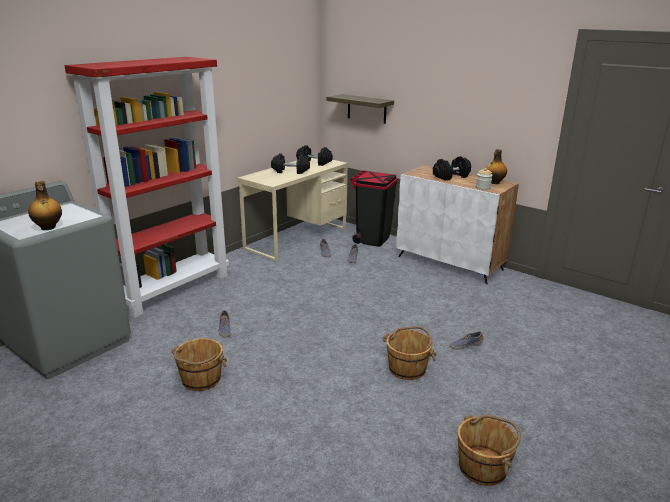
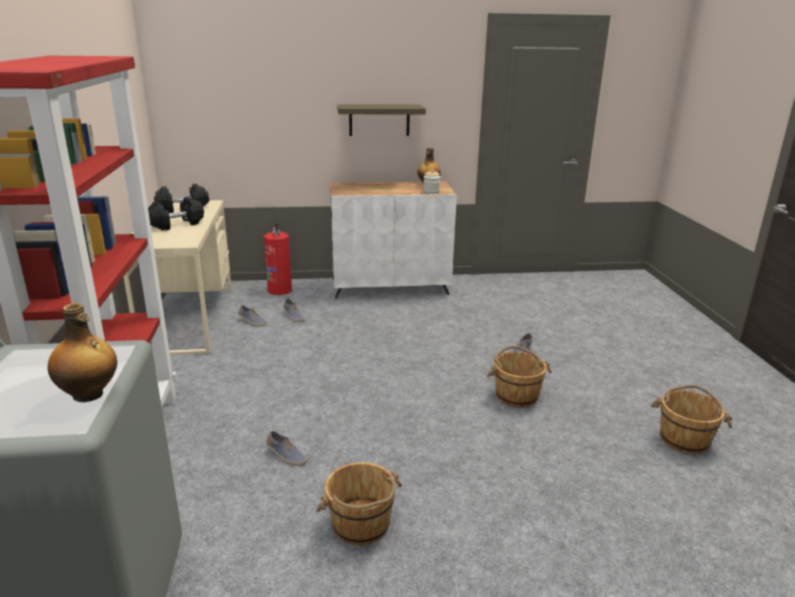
camera: 45 degrees left, 0 degrees up
shelf [326,94,394,124] -> shelf moved to [338,104,426,136]
black trash can [350,170,398,247] -> fire extinguisher [264,224,292,295]
black dumbbell [433,156,471,181] -> none

